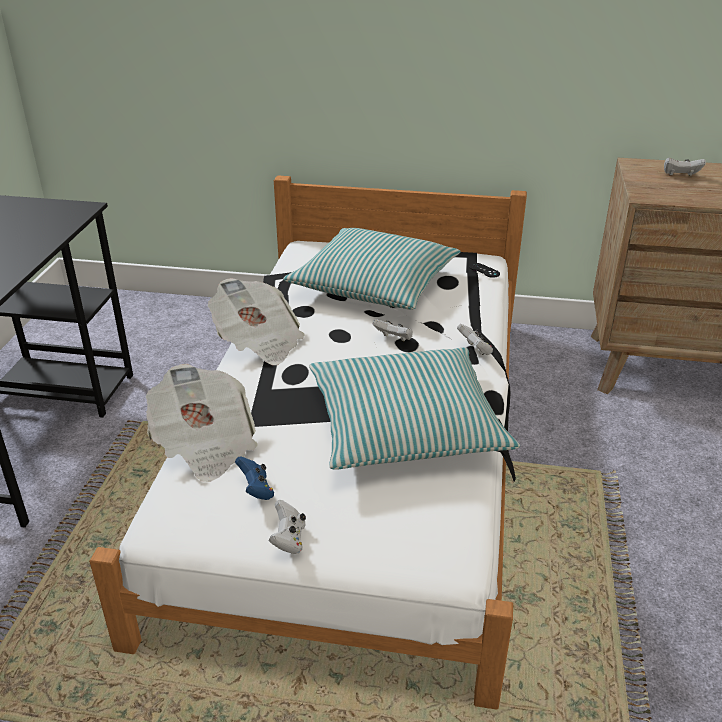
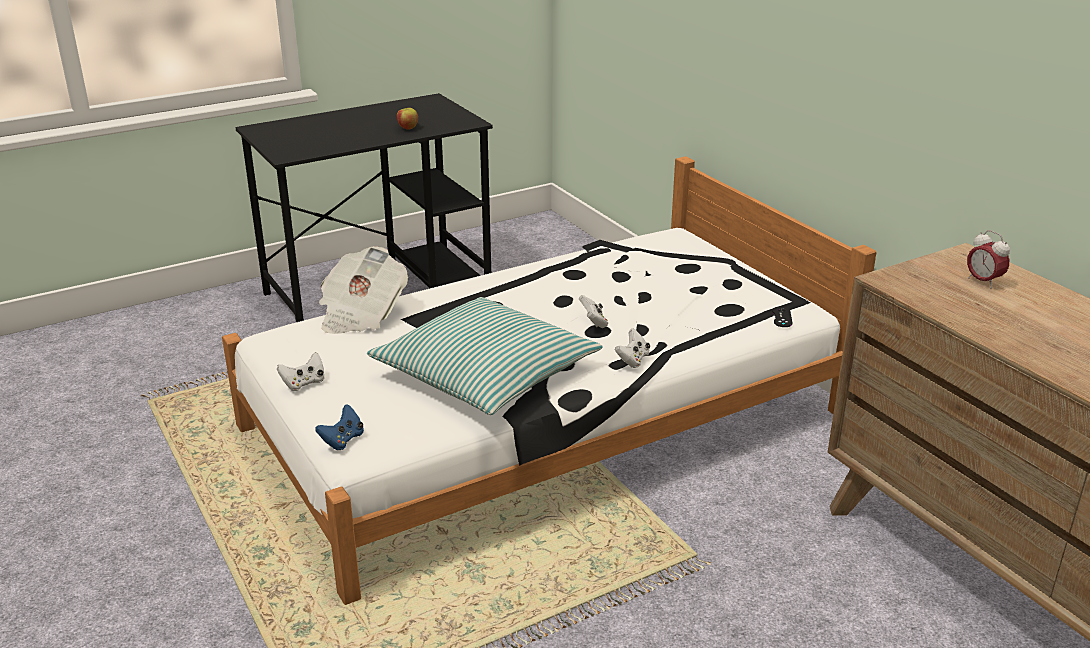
camera: 50 degrees right, 5 degrees down
newspaper [208,278,305,365] -> none
blue game controller [235,456,274,500] -> blue game controller moved to [316,404,364,450]
pillow [283,228,461,310] -> none
white game controller [664,158,706,176] -> alarm clock [967,230,1010,289]
none -> apple [397,108,418,130]

